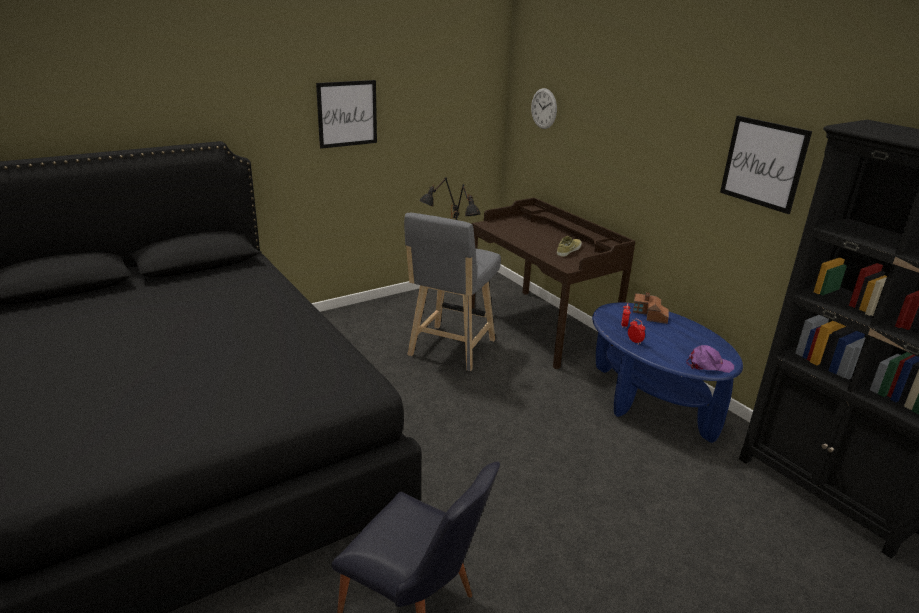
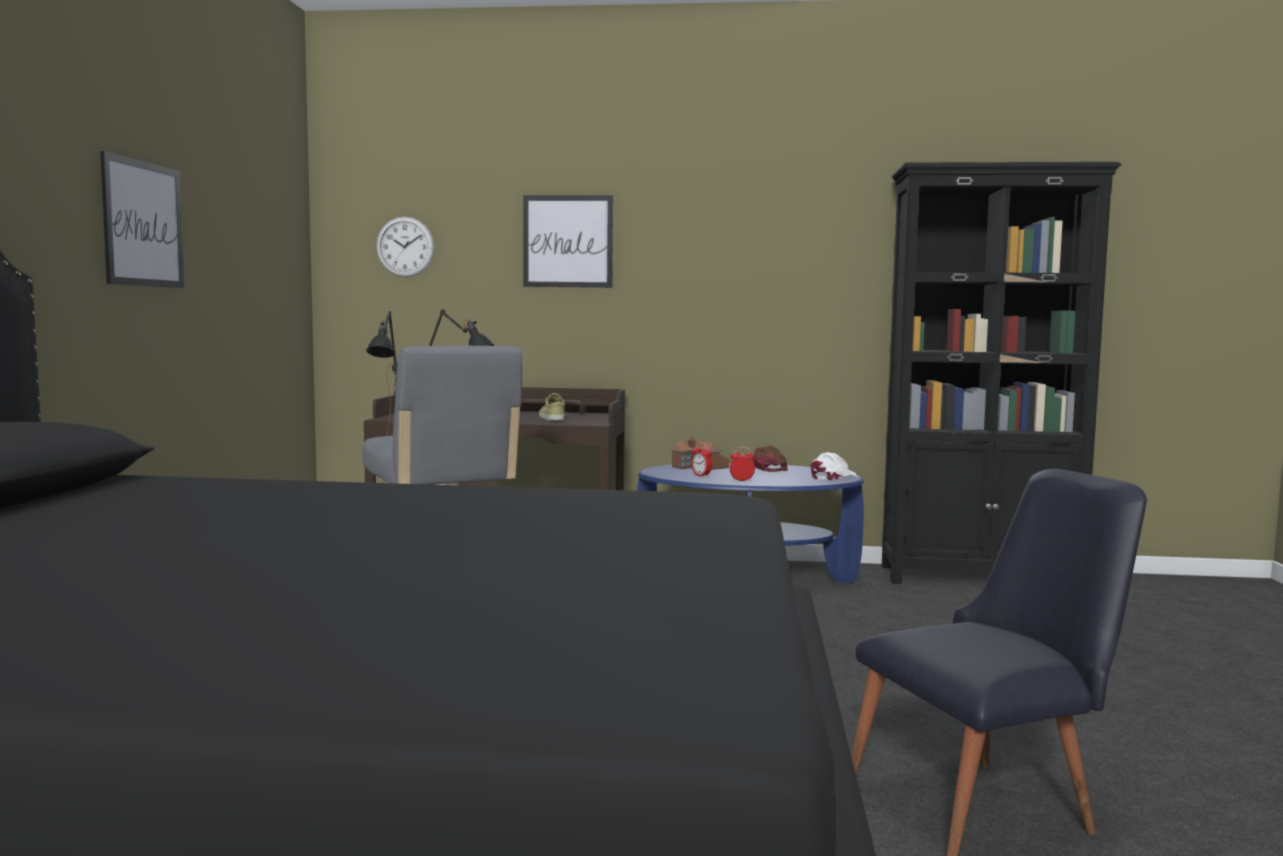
camera: 50 degrees left, 20 degrees down
purple cap [686,345,734,373] -> white cap [811,452,857,480]
picture [720,116,812,214] -> picture moved to [523,195,614,288]
none -> brown cap [752,445,788,472]

